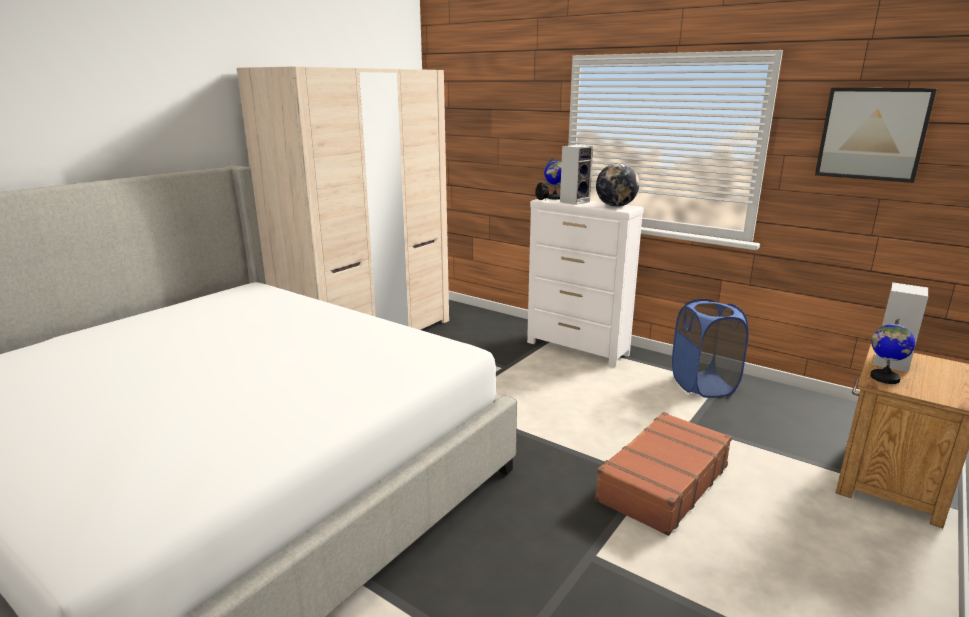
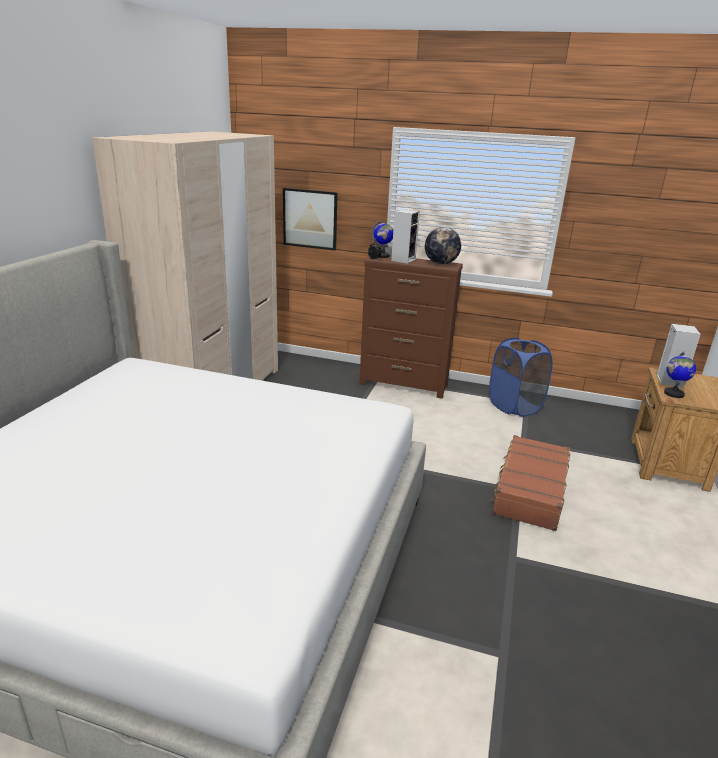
camera: 20 degrees left, 5 degrees up
white dresser [527,198,644,367] -> brown dresser [359,255,463,399]
picture [815,88,937,183] -> picture moved to [283,188,338,251]

